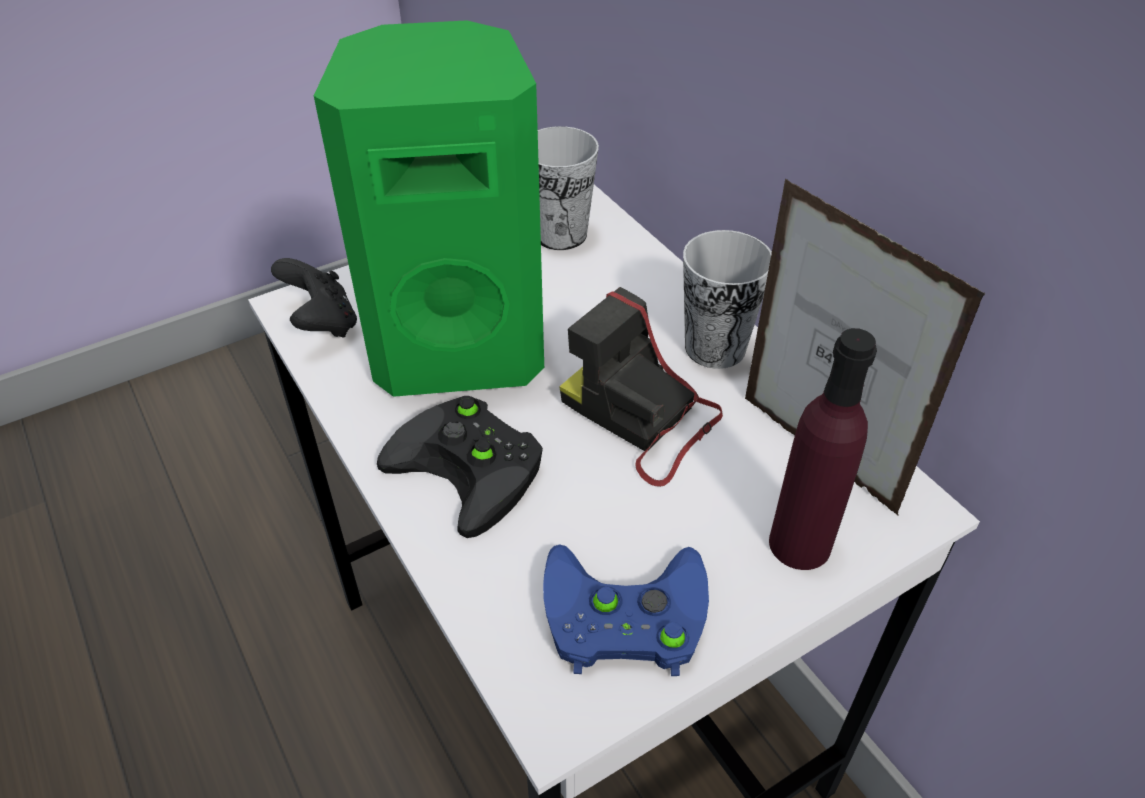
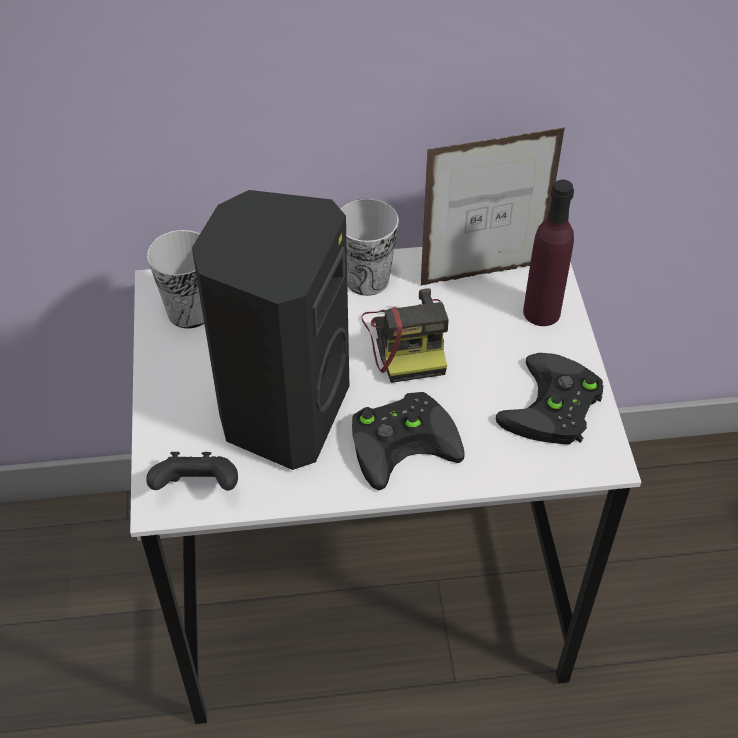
camera: 65 degrees left, 5 degrees up
green speaker [314,20,544,397] -> black speaker [192,190,349,470]
blue game controller [543,544,709,676] -> black game controller [496,353,603,445]
camera [559,287,723,487] -> camera turned 75 degrees counterclockwise [362,288,449,383]

